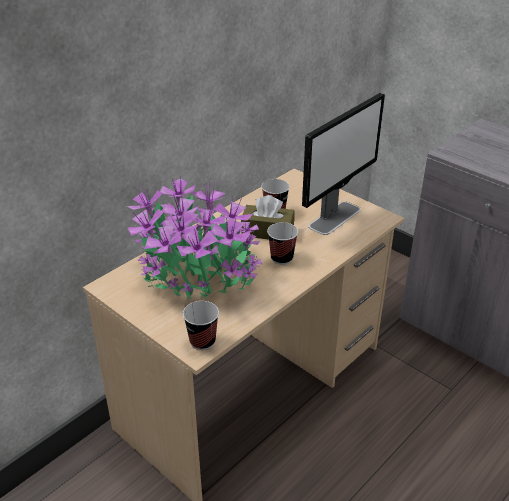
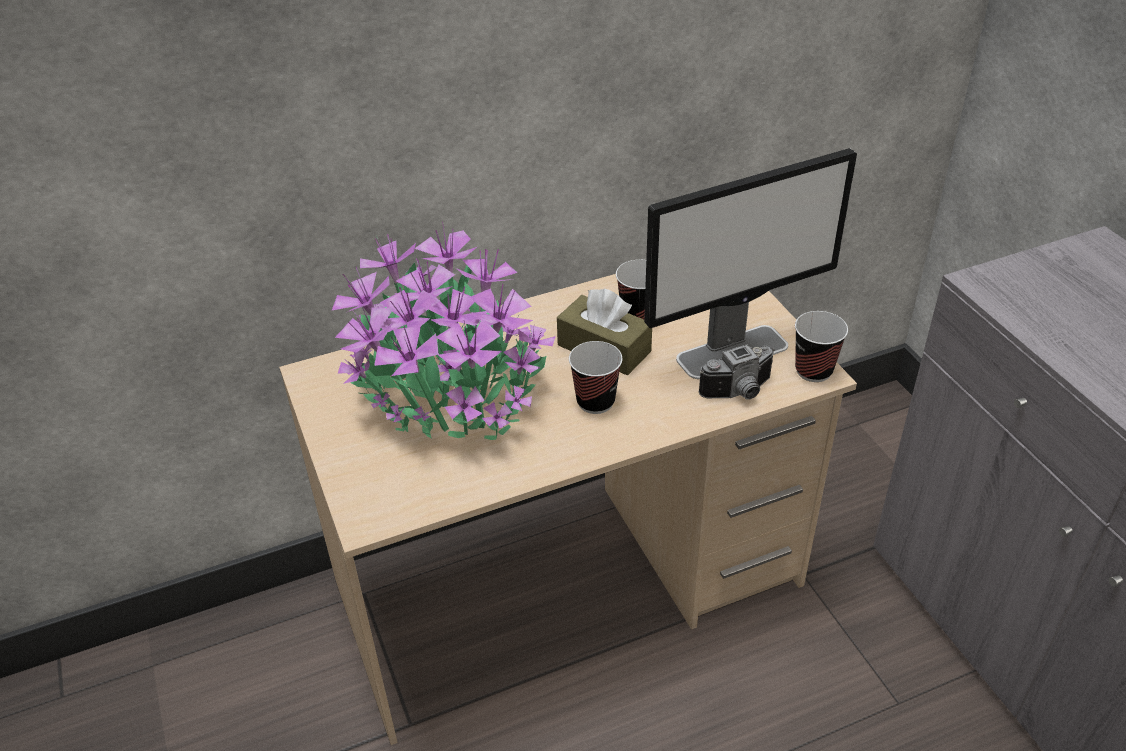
camera: 25 degrees right, 5 degrees up
cup [183,301,219,350] -> cup moved to [795,311,848,382]
none -> camera [699,344,774,399]

